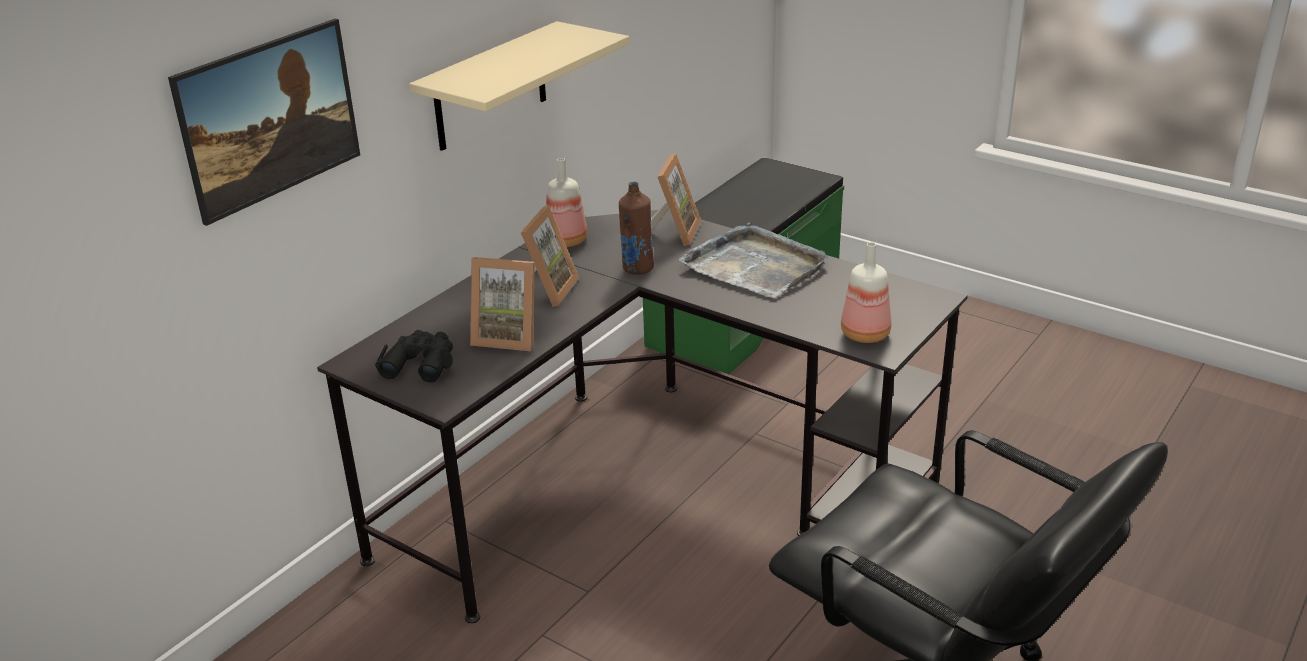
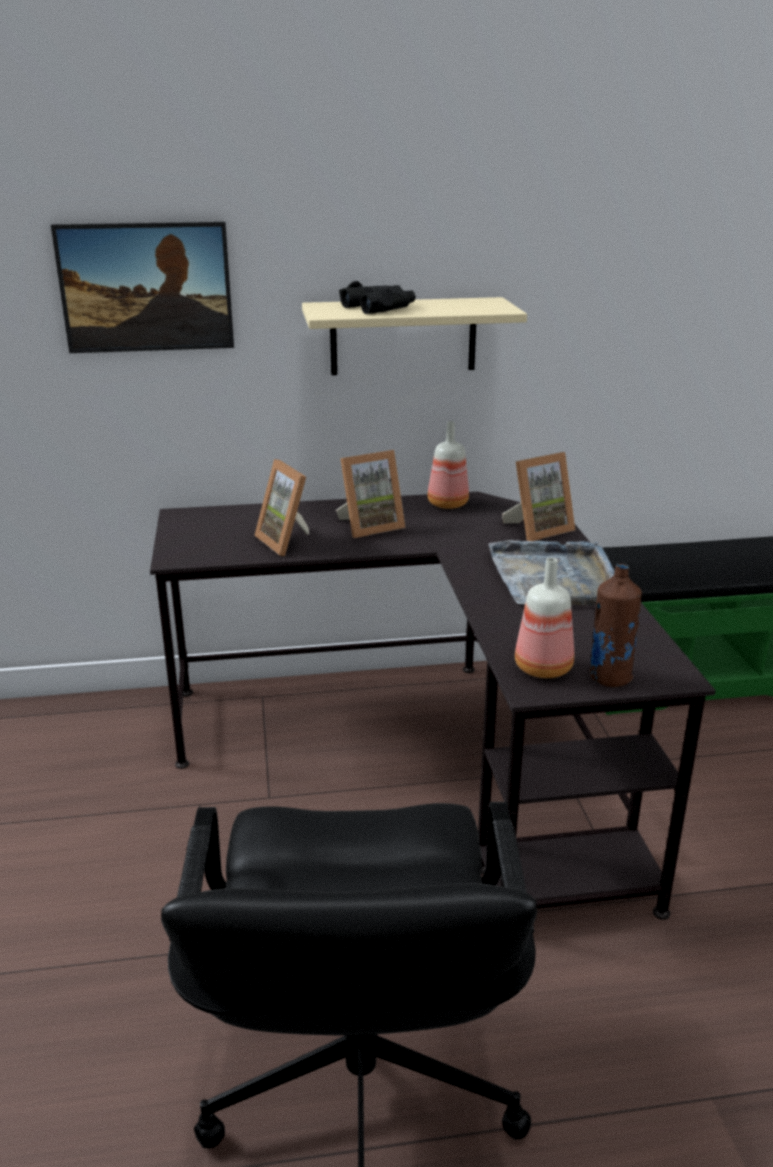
camera: 45 degrees right, 5 degrees down
black binoculars [375,330,453,383] -> black binoculars moved to [339,281,416,314]
brown bottle [619,182,654,275] -> brown bottle moved to [590,564,642,687]

